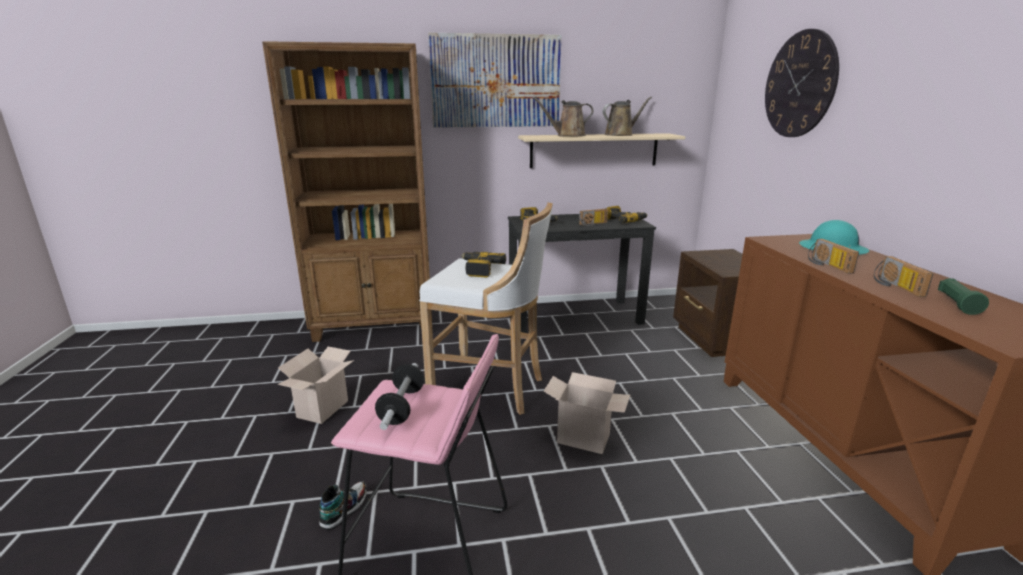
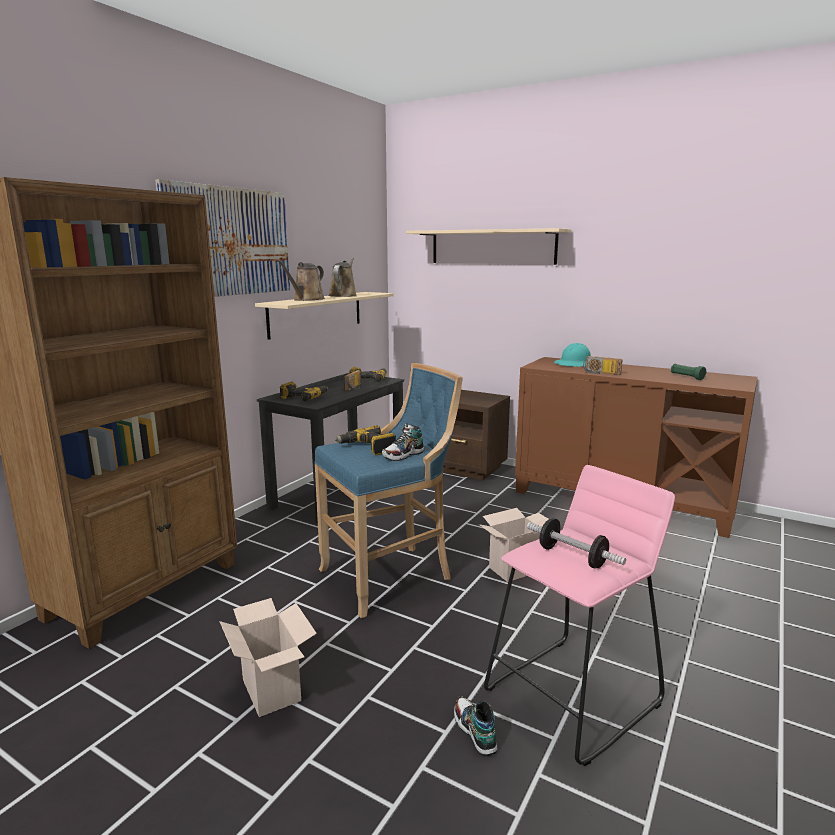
camera: 50 degrees left, 5 degrees down
white stool [419,202,553,415] -> blue stool [314,363,463,618]
wall clock [765,29,839,137] -> beige shelf [406,228,571,265]
radio [874,256,933,297] -> none
none -> shoe [382,423,424,461]

